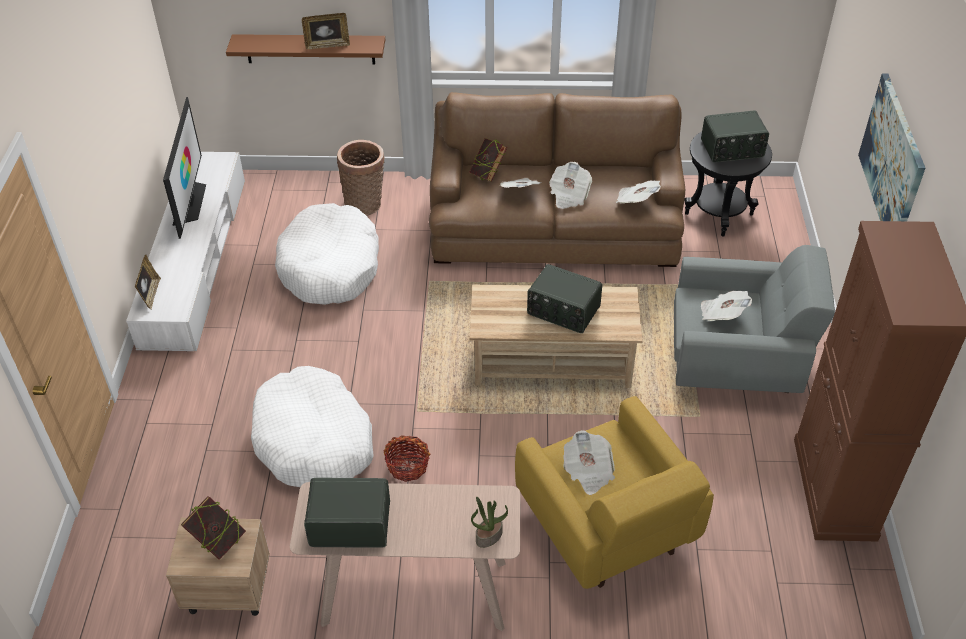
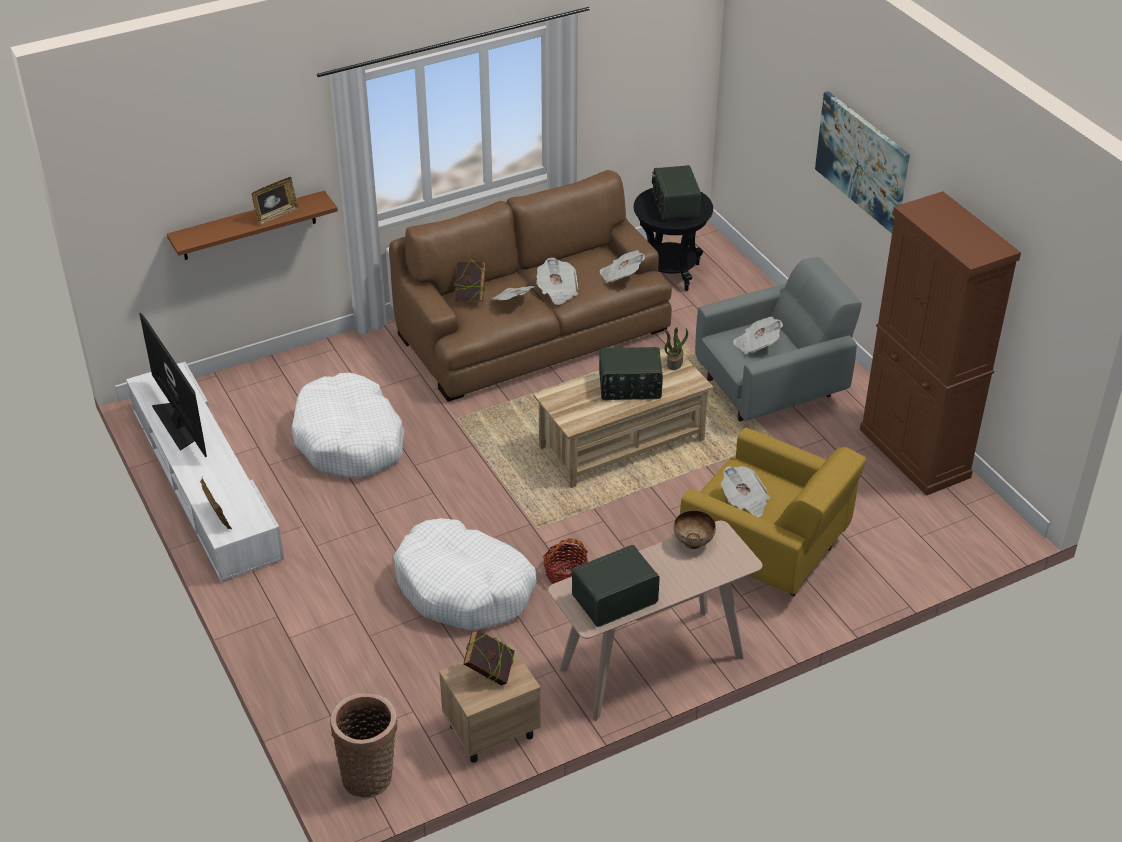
camera: 30 degrees left, 5 degrees down
basket [337,140,385,216] -> basket moved to [330,693,397,798]
potted plant [471,497,508,548] -> potted plant moved to [664,327,688,370]
radio [701,111,769,163] -> radio turned 120 degrees clockwise [652,165,701,220]
none -> bowl [674,510,716,549]

